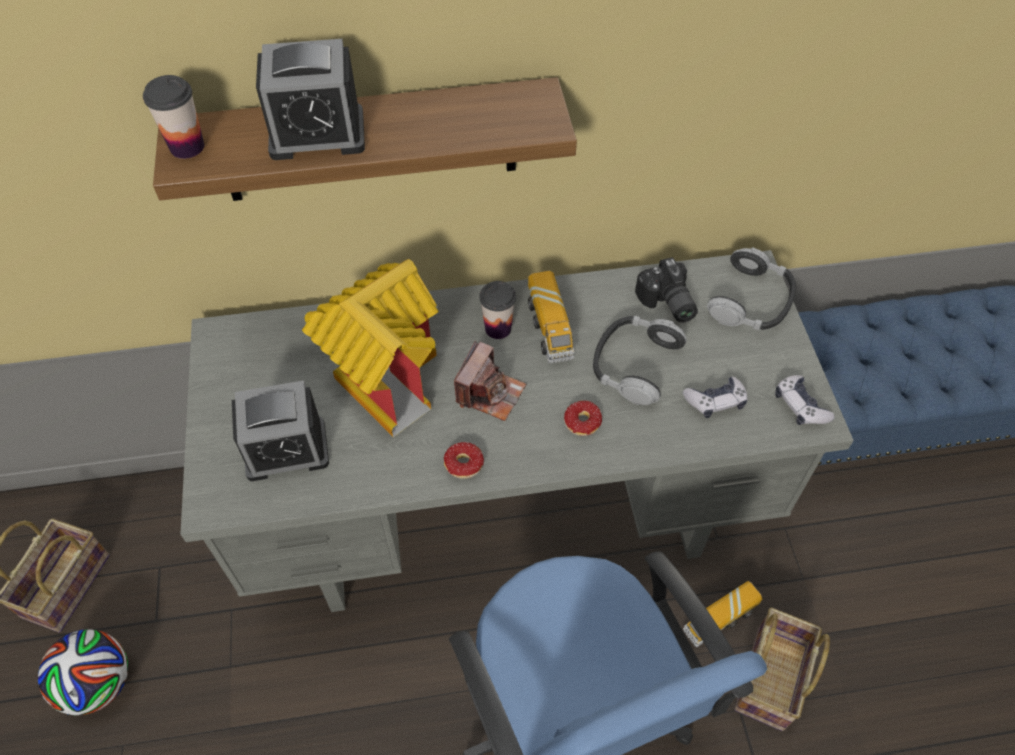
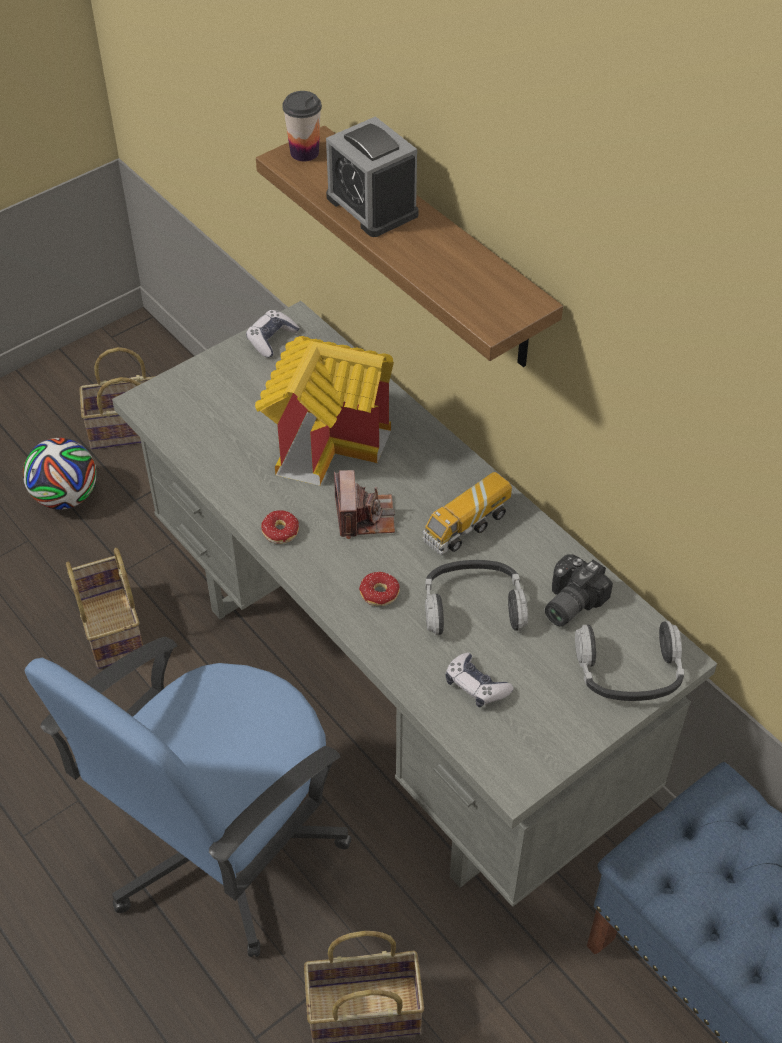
camera: 60 degrees right, 5 degrees down
alarm clock [232,380,329,481] -> none
camera [454,341,526,421] -> camera turned 90 degrees counterclockwise [334,470,395,539]
cup [479,281,516,339] -> none
toy truck [683,581,763,648] -> none
game controller [775,375,835,425] -> game controller moved to [246,310,300,358]
none -> basket [66,548,143,669]

